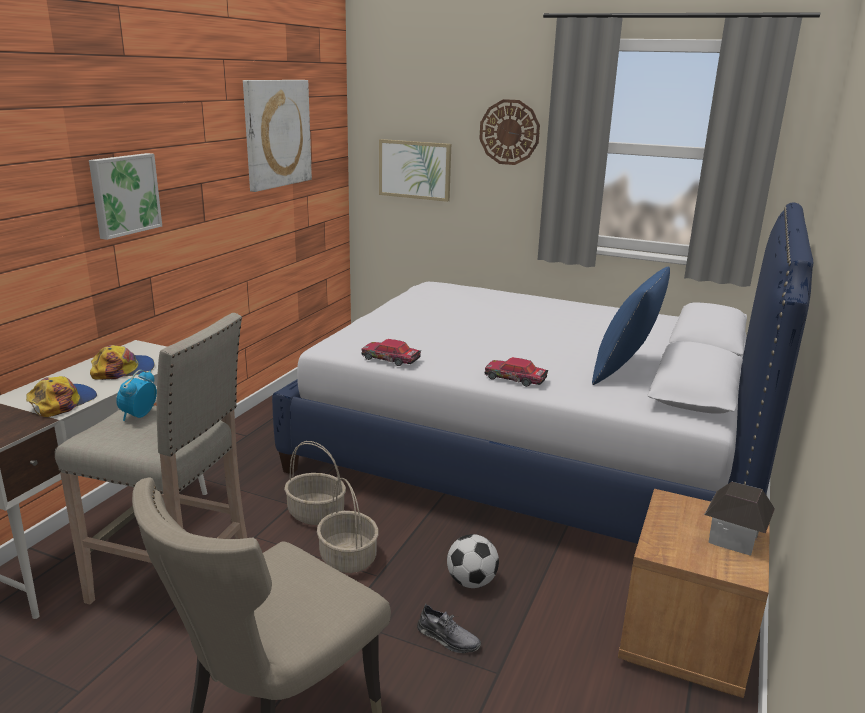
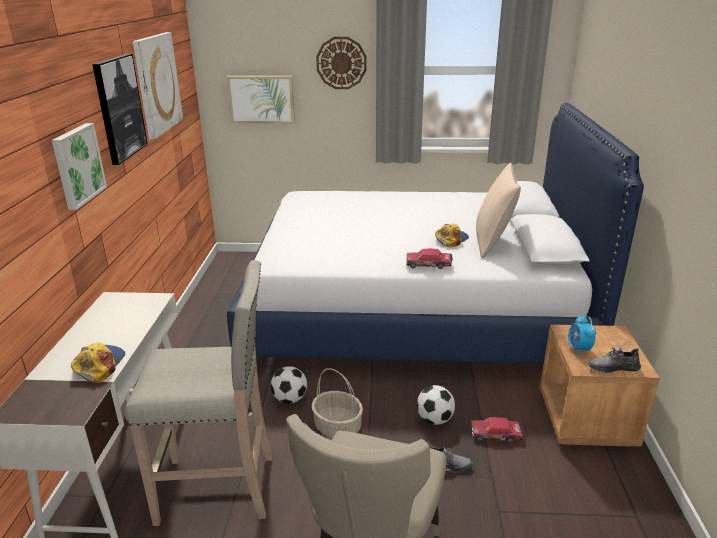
camera: 20 degrees left, 5 degrees up
cap [90,345,155,380] -> cap moved to [435,224,469,247]
alarm clock [116,370,157,421] -> alarm clock moved to [568,315,596,356]
basket [284,441,346,525] -> football [270,366,307,404]
toy car [361,339,421,366] -> toy car moved to [471,417,524,443]
blue pillow [592,266,670,385] -> beige pillow [476,163,521,258]
toy house [704,482,775,556] -> none
none -> picture [92,54,148,165]
none -> grey shoe [588,347,641,373]

